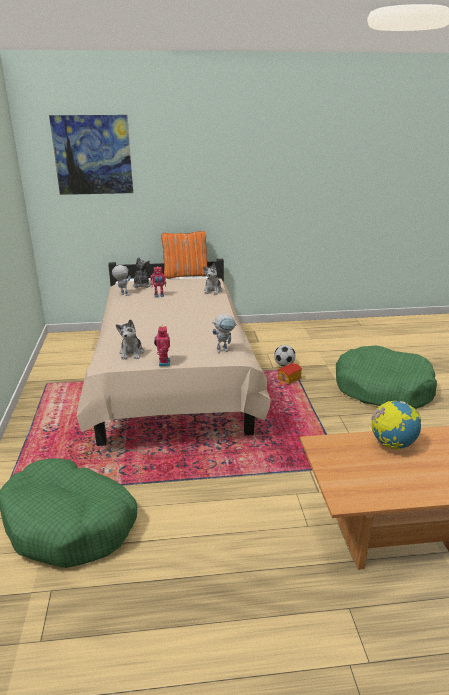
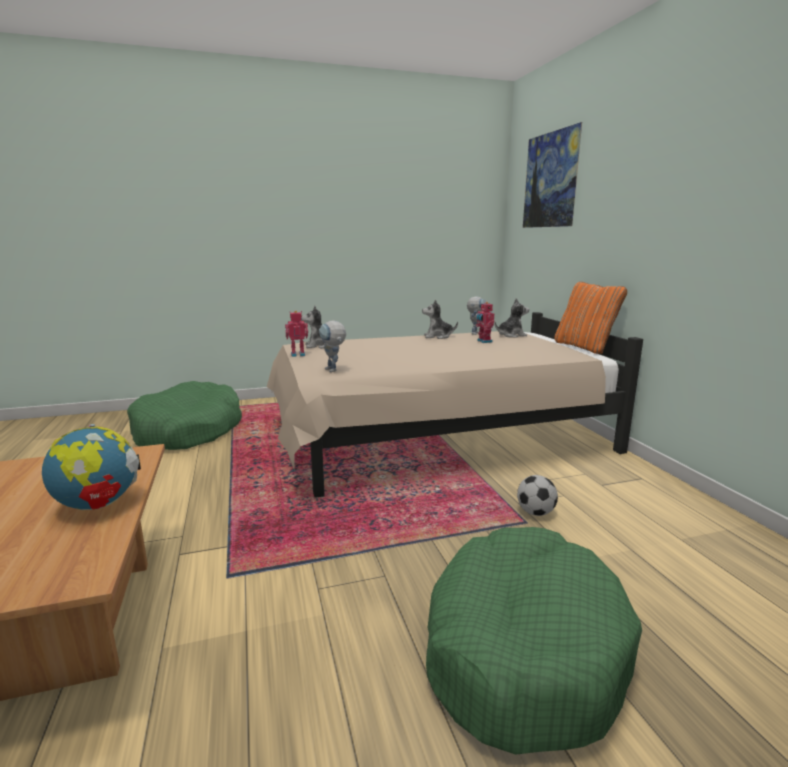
camera: 80 degrees right, 10 degrees down
plush toy [203,263,222,295] -> plush toy moved to [422,299,458,339]
toy house [277,363,303,385] -> none

